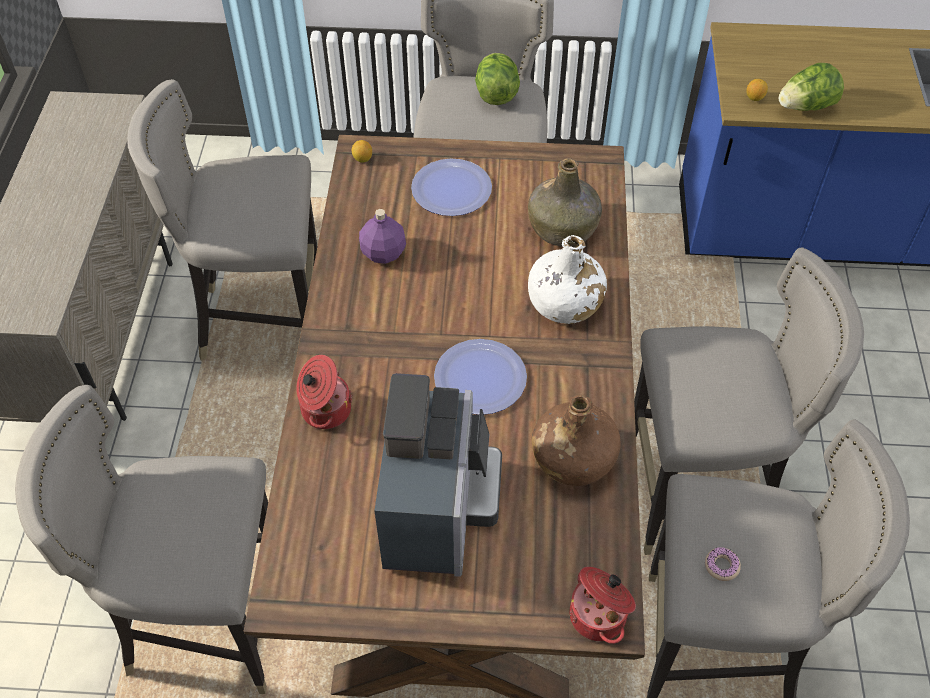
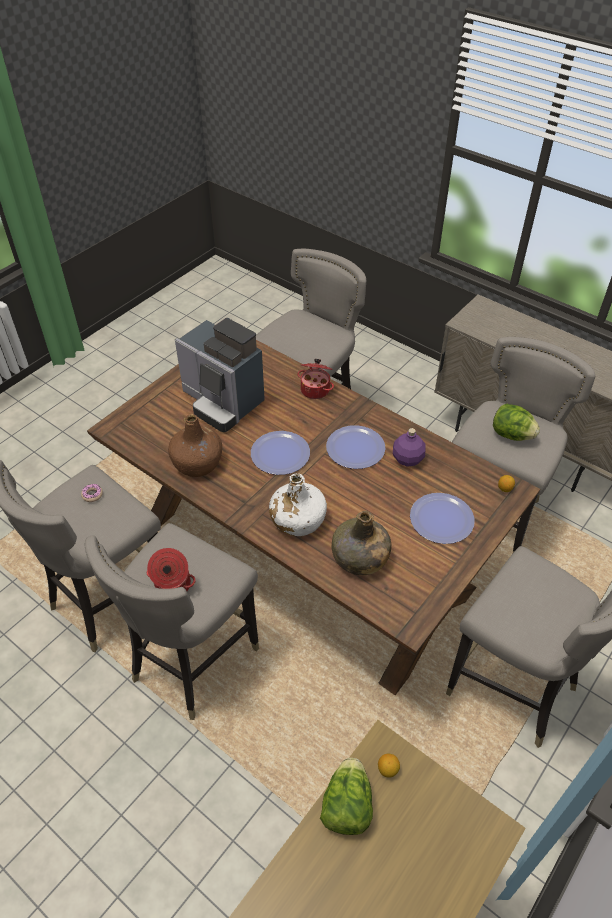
camera: 125 degrees right, 5 degrees down
lettuce [475,53,520,105] -> lettuce moved to [493,404,540,441]
cooking pot [569,567,636,644] -> cooking pot moved to [147,548,196,591]
none -> plate [326,425,386,469]

